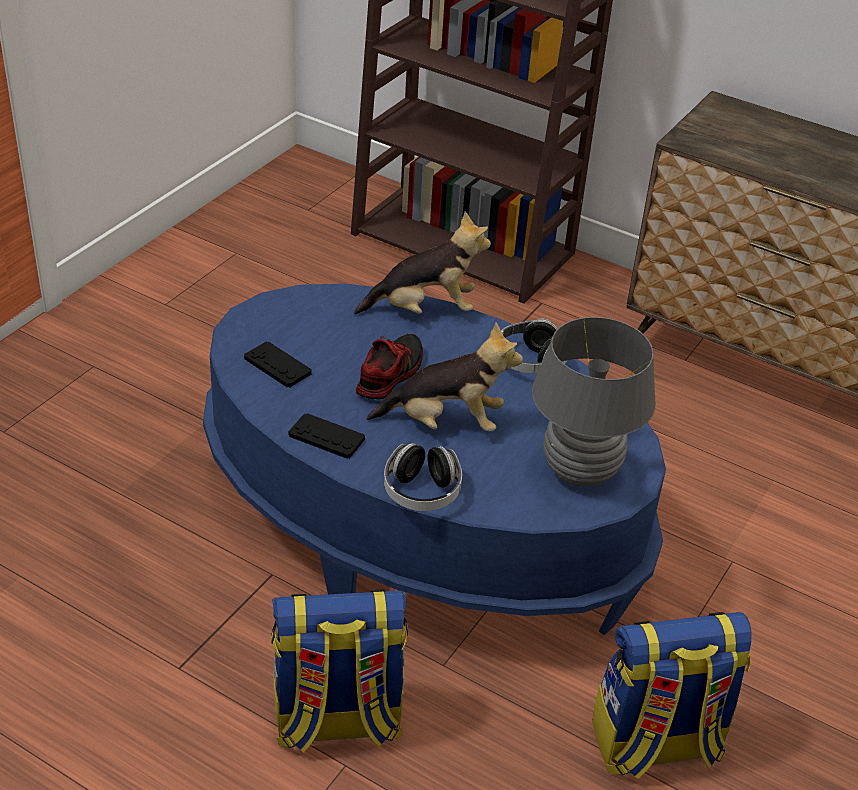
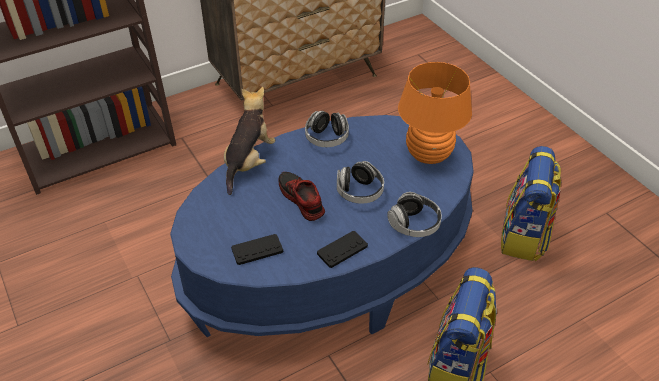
camera: 60 degrees left, 5 degrees up
plush toy [367,322,523,432] -> headphones [337,161,384,204]
grey table lamp [532,317,656,487] -> orange table lamp [398,62,472,164]

